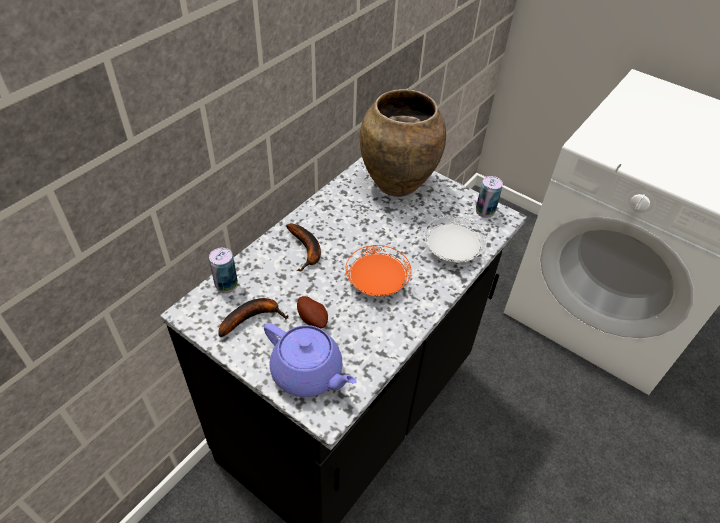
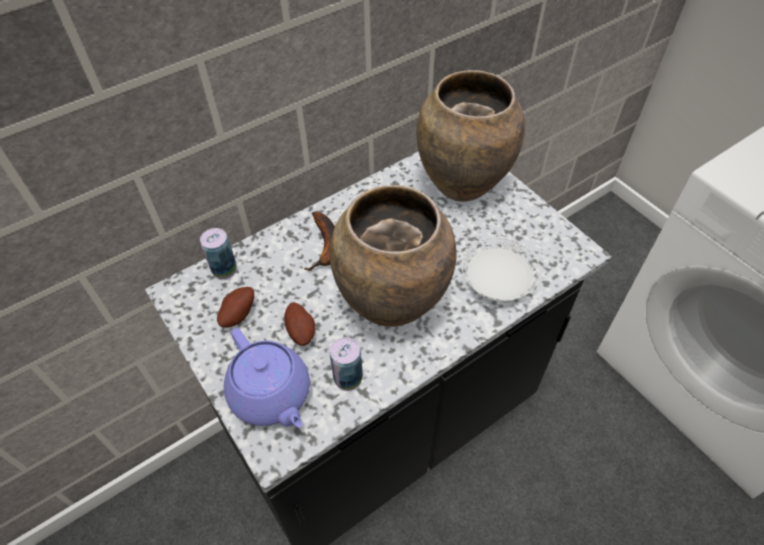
camera: 20 degrees right, 5 degrees up
banana [218,298,288,337] -> potato [217,287,254,328]
orange plate [345,245,412,297] -> brown vase [330,185,457,327]
can [476,176,503,218] -> can moved to [330,337,363,391]

